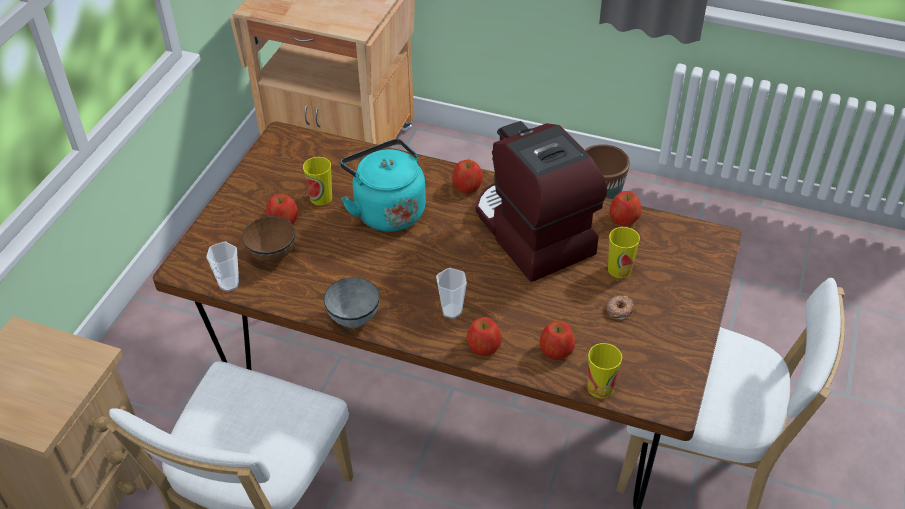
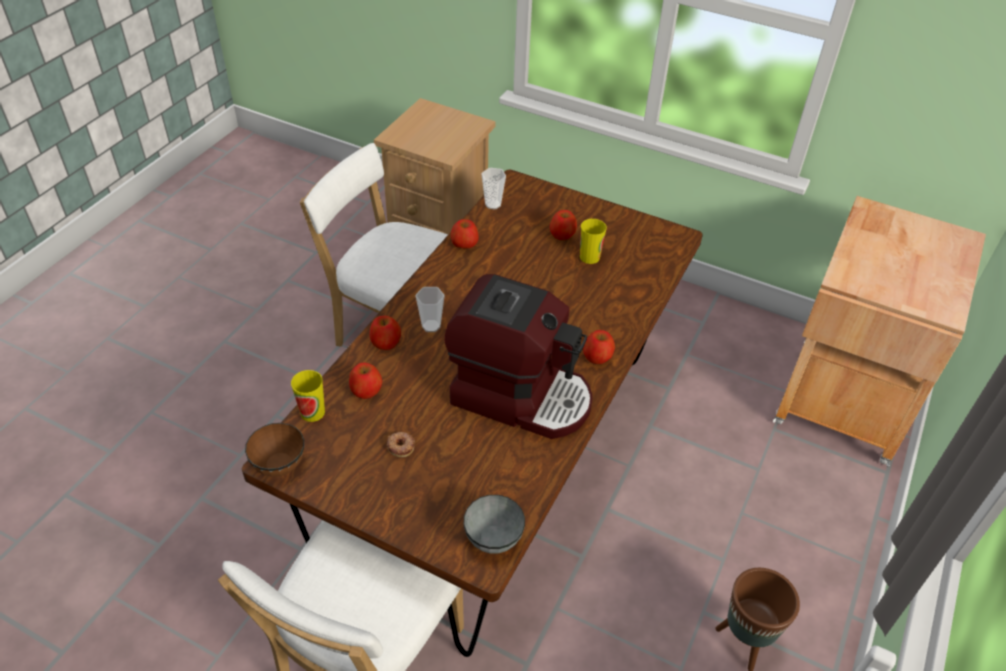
camera: 95 degrees right, 0 degrees up
brown bowl [242,216,296,264] -> brown bowl moved to [245,423,305,477]
grey bowl [324,277,380,328] -> grey bowl moved to [464,495,525,554]
turquoise kettle [340,139,426,232] -> none
coffee machine [476,121,607,282] -> coffee machine turned 45 degrees clockwise [444,274,592,439]
cup [608,227,640,278] -> none
apple [610,191,642,226] -> apple moved to [451,219,479,248]

